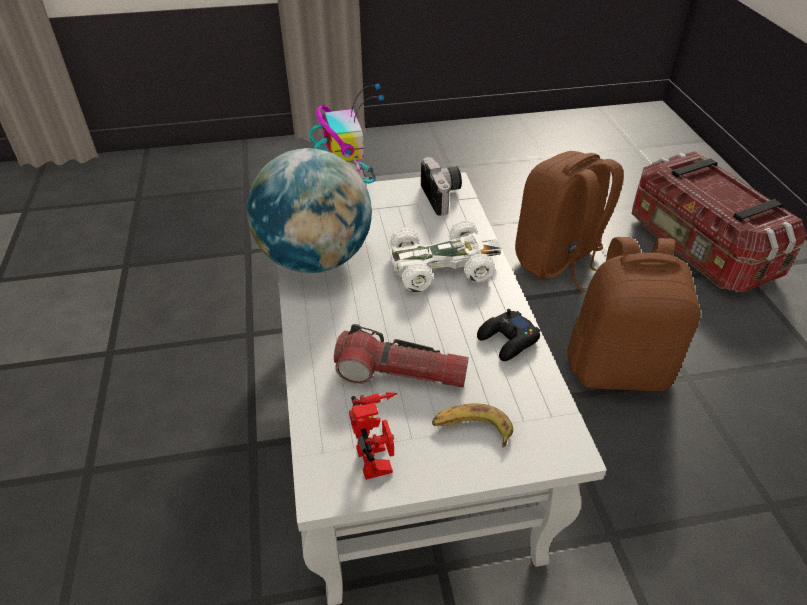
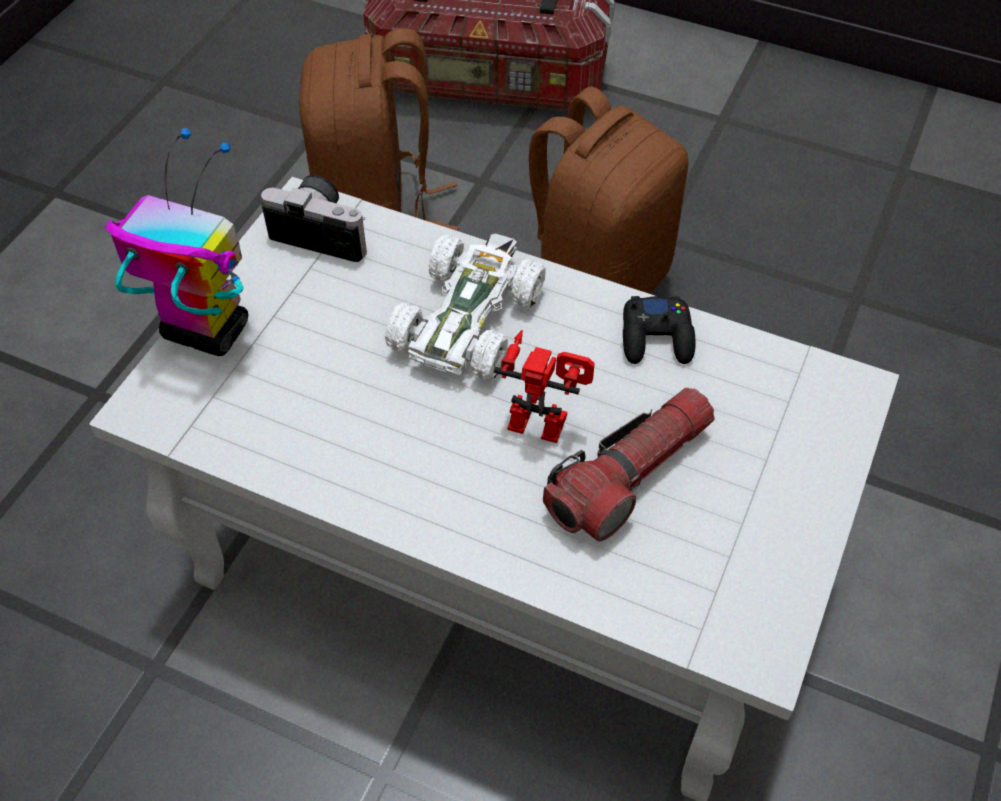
camera: 55 degrees left, 10 degrees up
globe [247,148,372,273] -> none
toy robot [349,393,398,480] -> toy robot moved to [494,330,595,443]
banana [432,404,513,447] -> none

